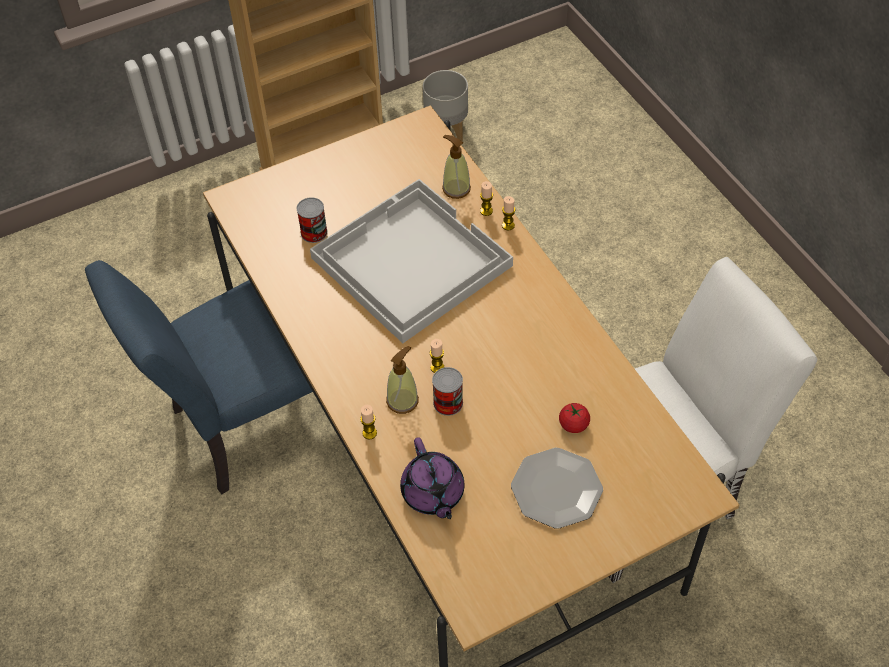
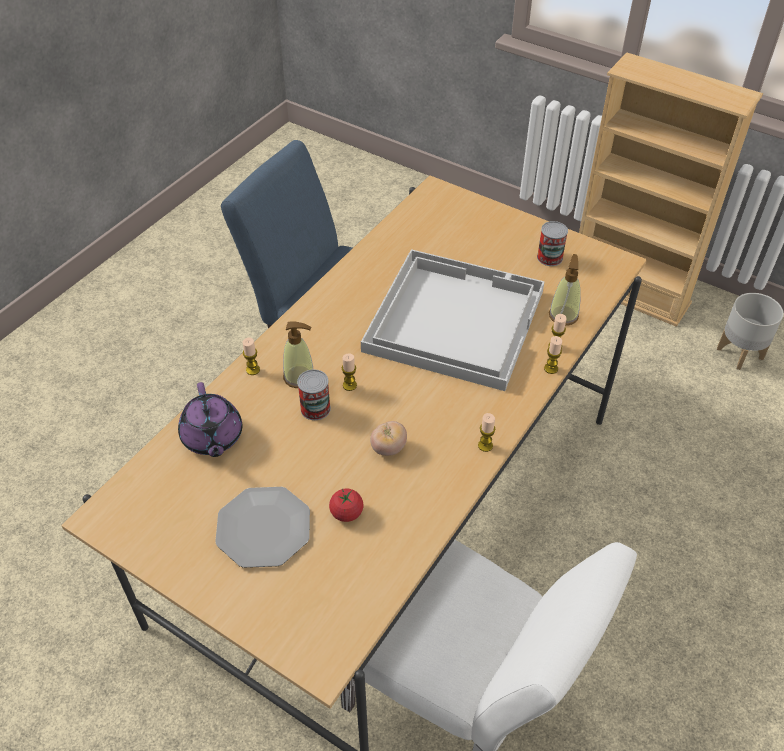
camera: 60 degrees right, 5 degrees down
can [297,197,328,243] -> can moved to [537,221,568,266]
purple teapot [400,437,465,519] -> purple teapot turned 60 degrees counterclockwise [178,382,242,457]
none -> tomato [370,421,407,456]
none -> candle [478,413,496,452]

